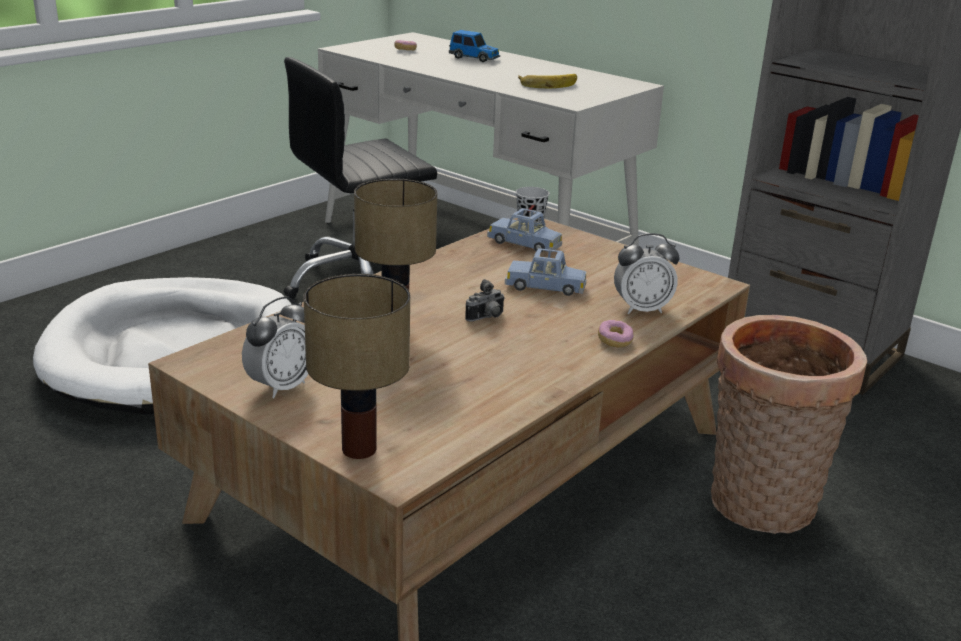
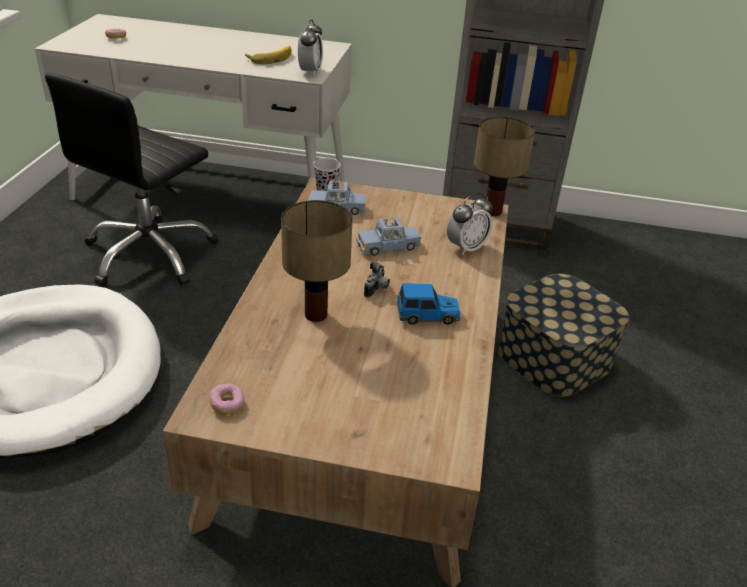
camera: 30 degrees left, 10 degrees up
alarm clock [242,296,308,398] -> alarm clock moved to [298,19,323,76]
table lamp [303,274,410,459] -> table lamp moved to [474,117,535,216]
toy car [449,30,500,62] -> toy car moved to [397,283,461,325]
donut [598,320,634,348] -> donut moved to [210,384,244,414]
basket [711,315,867,534] -> storage box [498,274,629,397]

